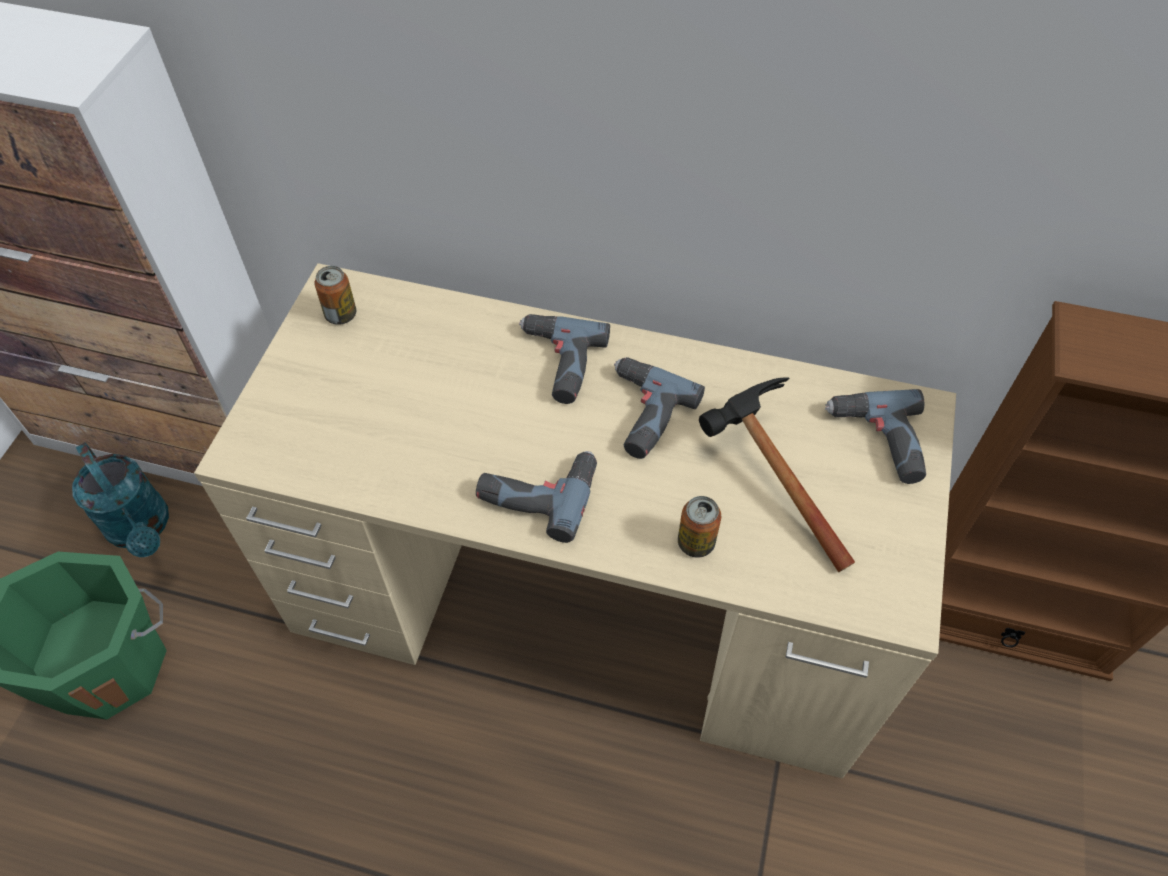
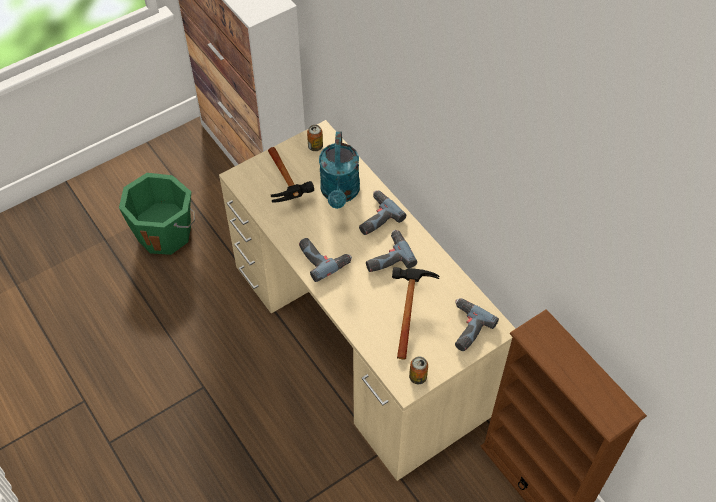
camera: 40 degrees right, 0 degrees up
turquoise watering can [72,442,169,557] -> turquoise watering can moved to [319,131,360,209]
can [678,496,721,558] -> can moved to [409,357,428,384]
none -> hammer [268,147,314,202]

